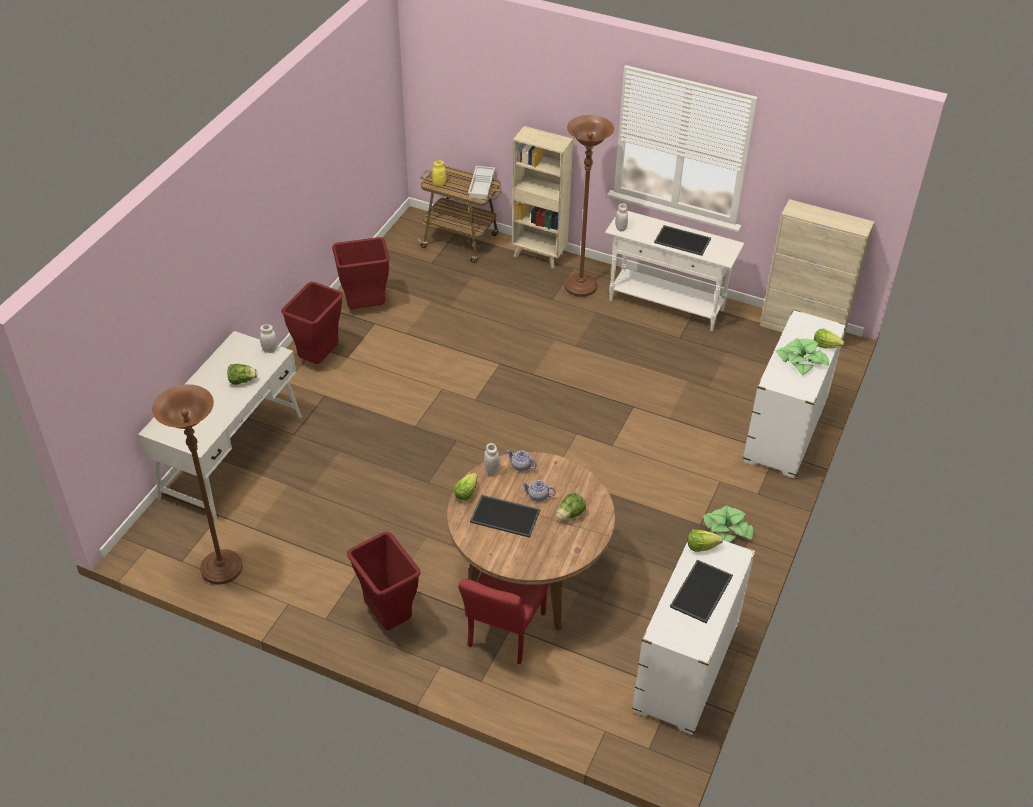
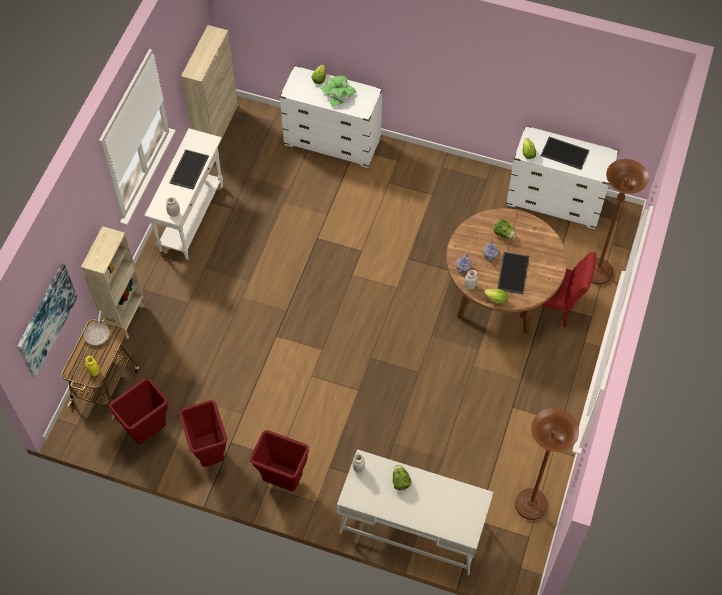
camera: 95 degrees left, 15 degrees up
red trash can [347,532,420,630] -> red trash can moved to [109,378,168,444]
white tray [468,166,495,200] -> frying pan [84,310,109,346]
brown floor lamp [564,115,614,297] -> brown floor lamp moved to [591,159,649,284]
potted plant [703,505,754,542] -> none
none -> picture [17,264,78,378]

